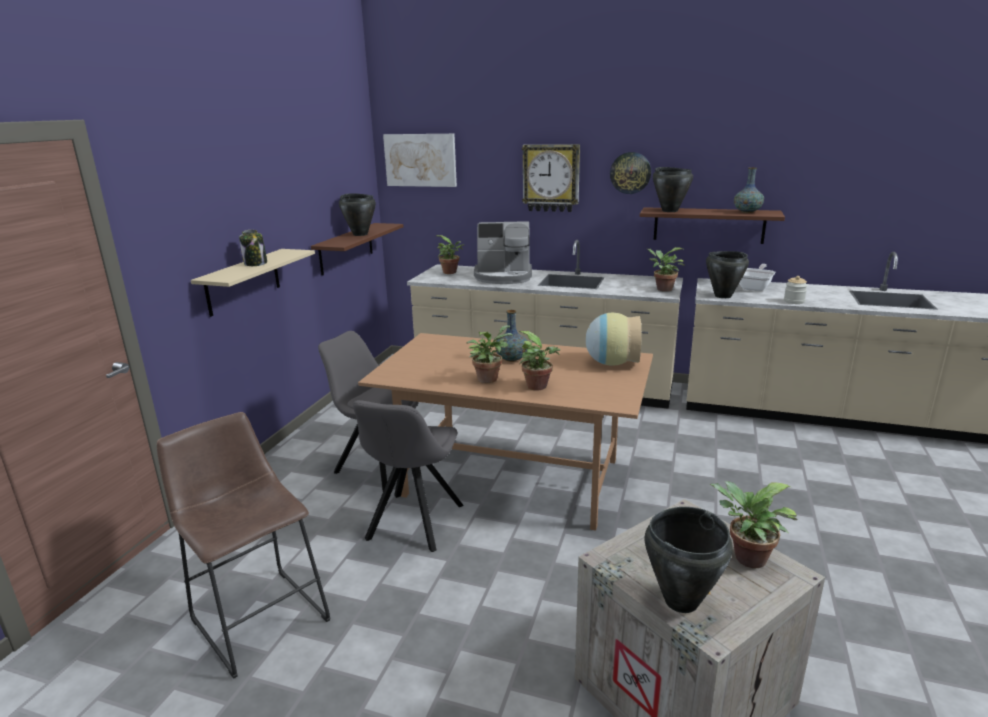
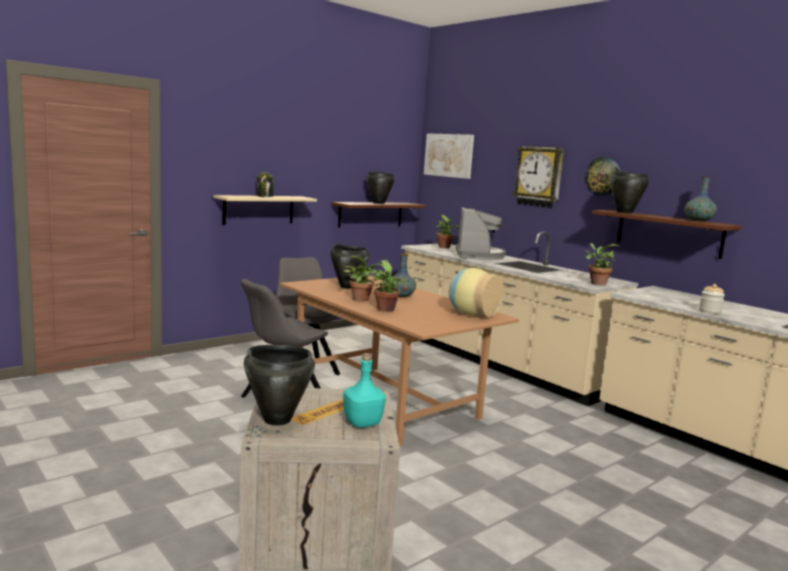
camera: 30 degrees right, 10 degrees down
brown stool [157,412,331,679] -> none
coffee machine [474,221,532,284] -> coffee machine turned 120 degrees counterclockwise [456,207,506,260]
black cooking pot [706,251,749,298] -> black cooking pot moved to [330,244,369,289]
potted plant [709,481,798,568] -> turquoise bottle [343,353,386,428]
frying pan [739,264,776,291] -> none

